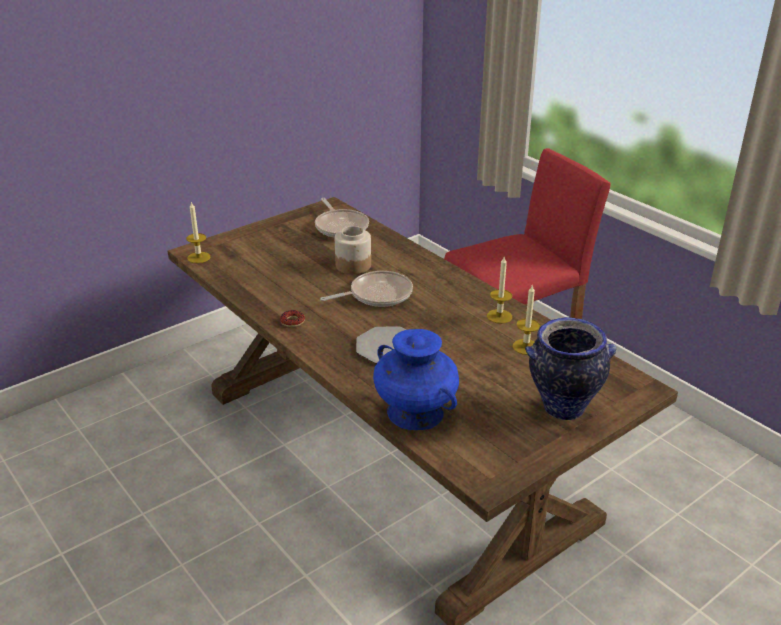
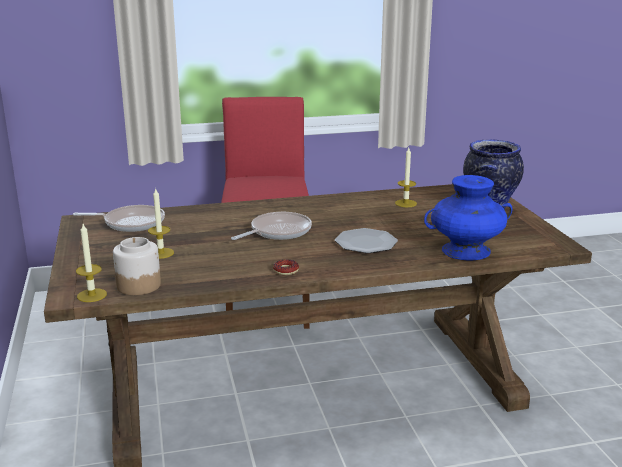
camera: 65 degrees left, 10 degrees down
frying pan [320,271,413,307] -> frying pan turned 45 degrees clockwise [231,212,312,240]
jar [335,226,371,274] -> jar moved to [113,237,161,295]
candle [487,257,512,324] -> candle moved to [148,189,174,259]

